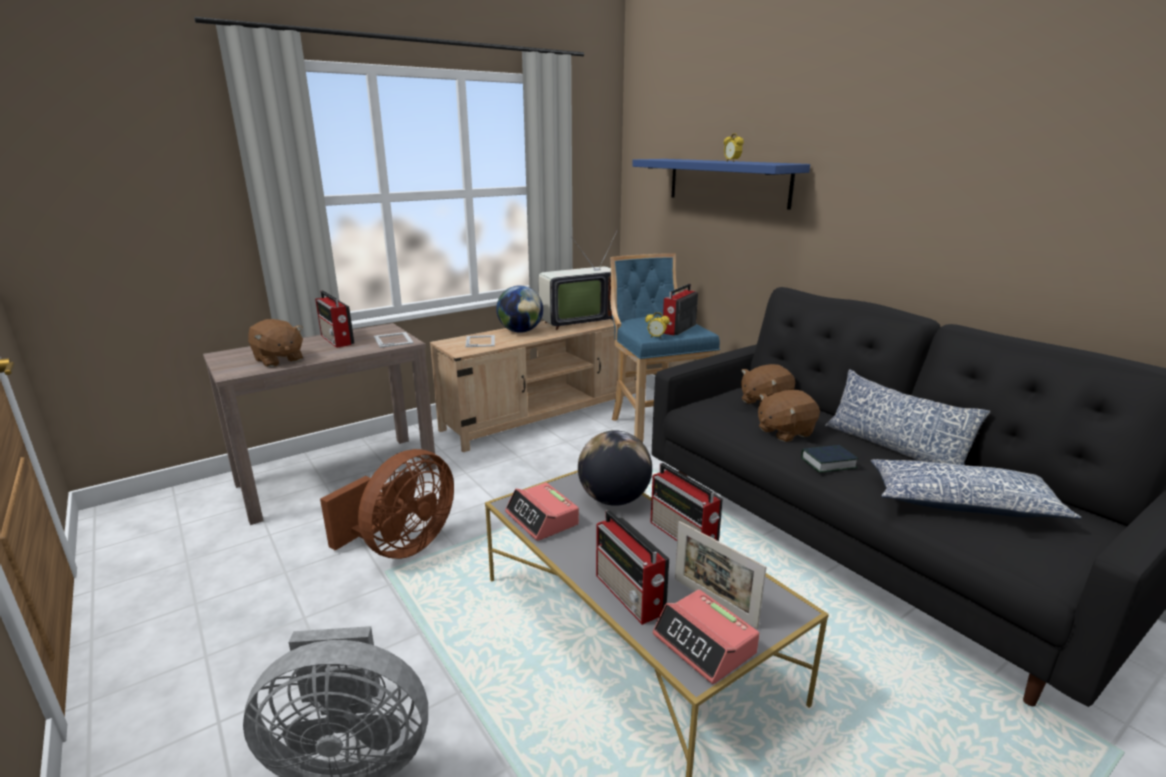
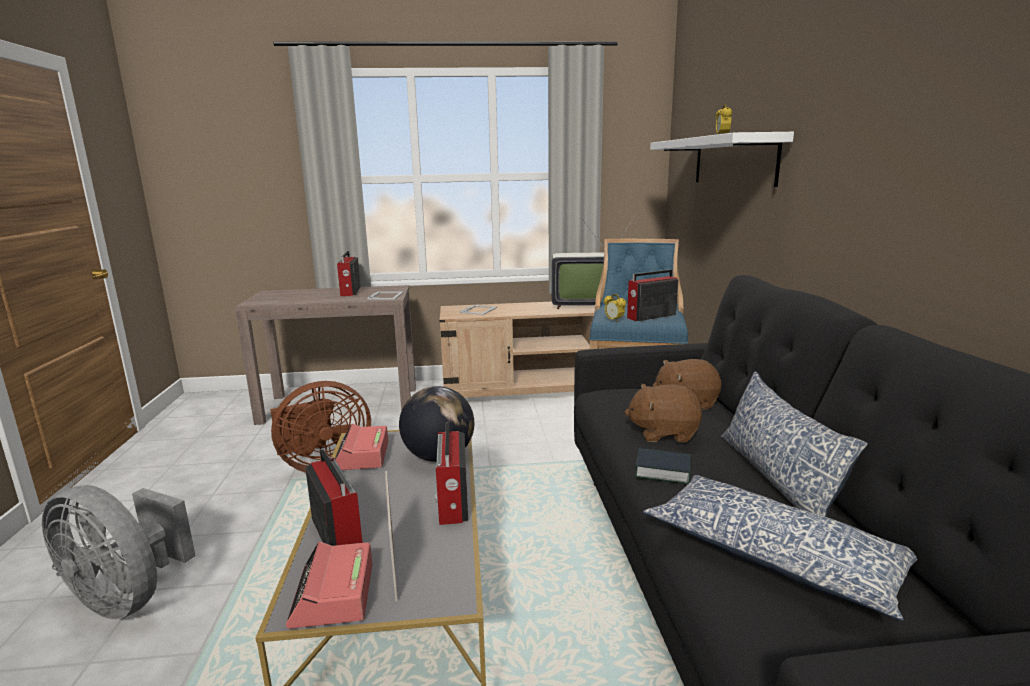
camera: 30 degrees right, 5 degrees down
brown plush toy [248,319,303,367] -> none
globe [496,285,543,333] -> none
radio [596,510,669,625] -> radio turned 150 degrees clockwise [305,449,363,546]
blue shelf [632,159,810,210] -> white shelf [650,132,794,187]

